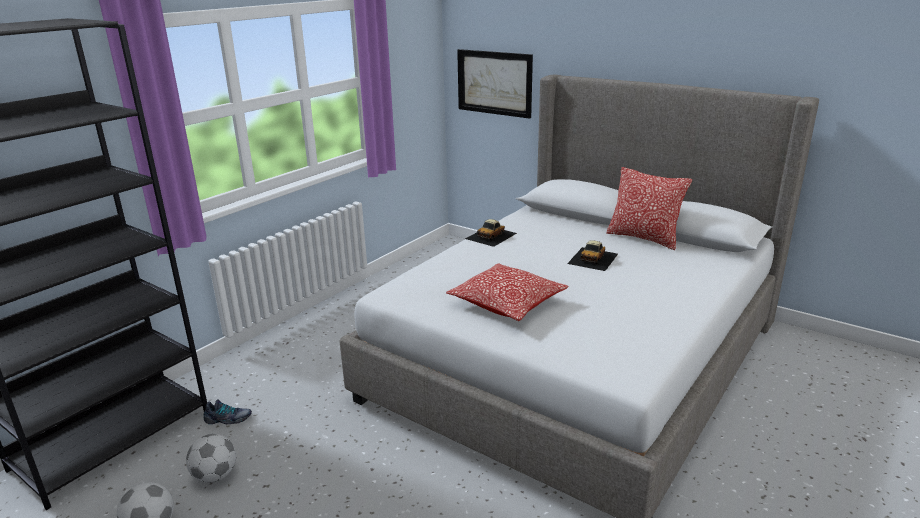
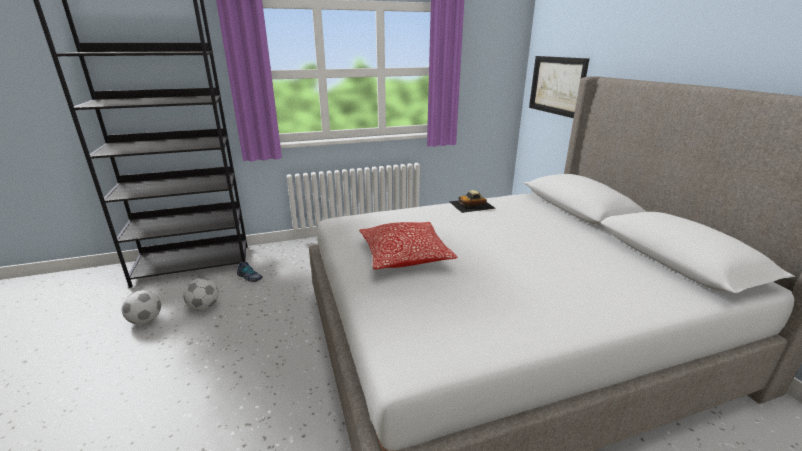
camera: 35 degrees right, 0 degrees up
toy car [567,240,618,271] -> none
pillow [606,167,692,250] -> none

